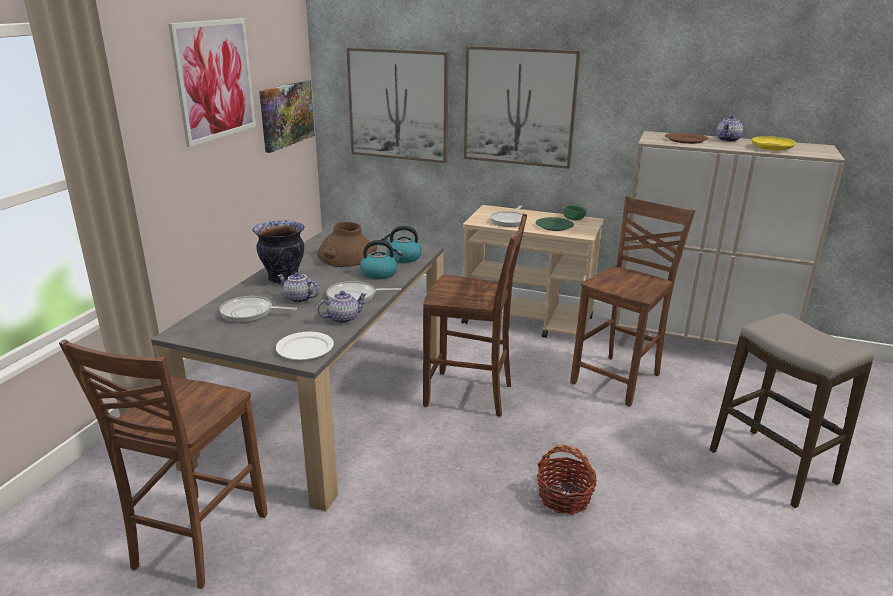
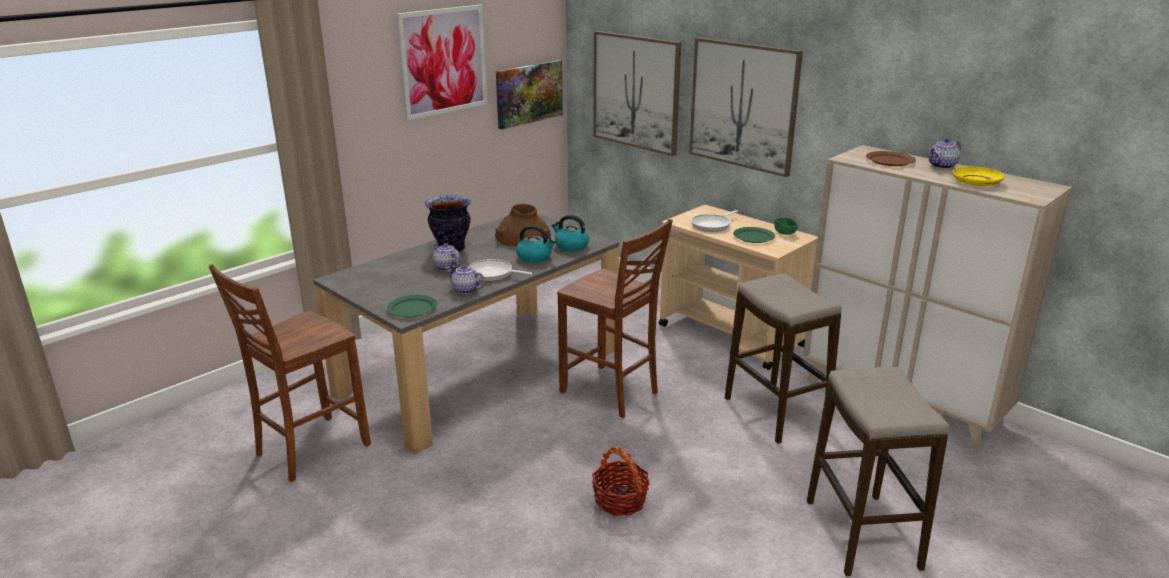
camera: 25 degrees right, 0 degrees up
frying pan [219,296,297,323] -> none
white plate [276,332,334,360] -> green plate [387,295,437,317]
teapot [317,291,367,324] -> teapot turned 150 degrees counterclockwise [446,264,485,294]
brown chair [570,196,695,407] -> stool [725,274,842,444]

